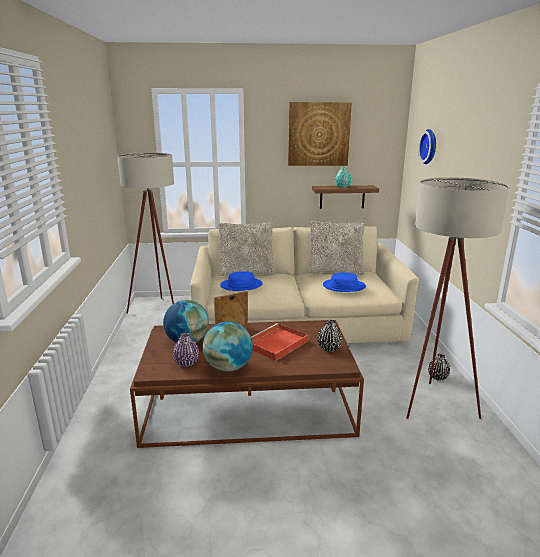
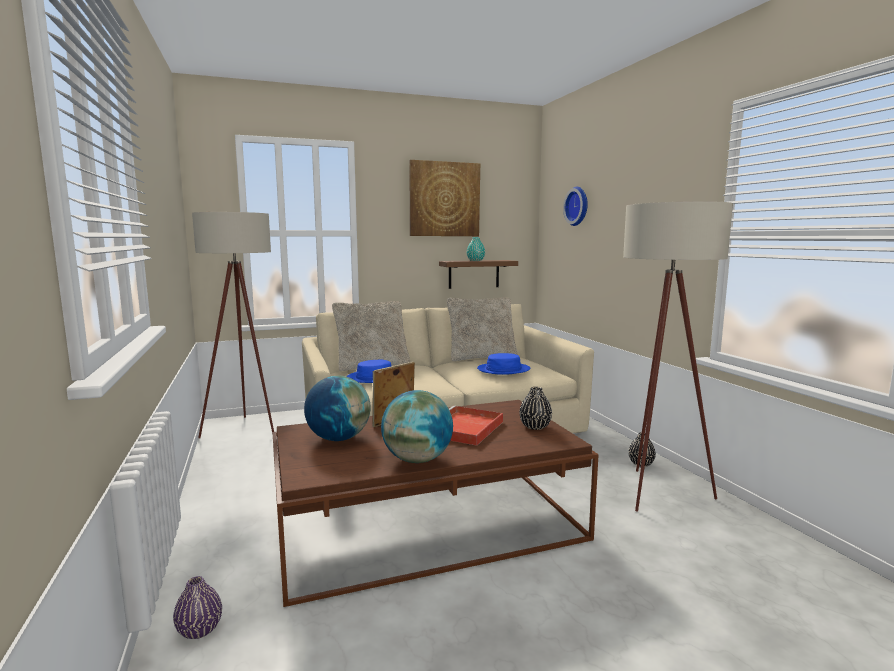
camera: 15 degrees left, 10 degrees down
purple vase [173,333,199,367] -> purple vase moved to [173,576,222,639]

